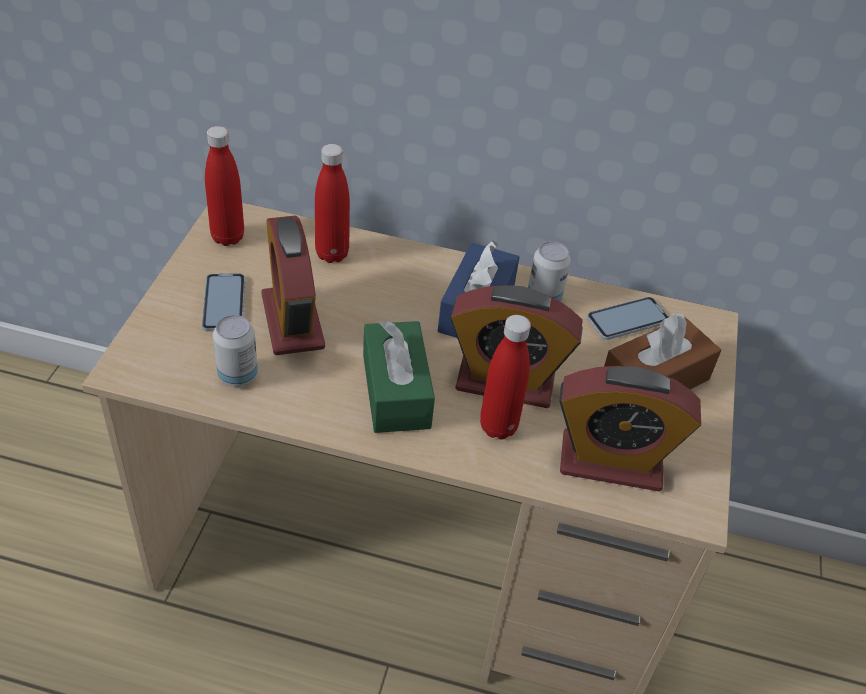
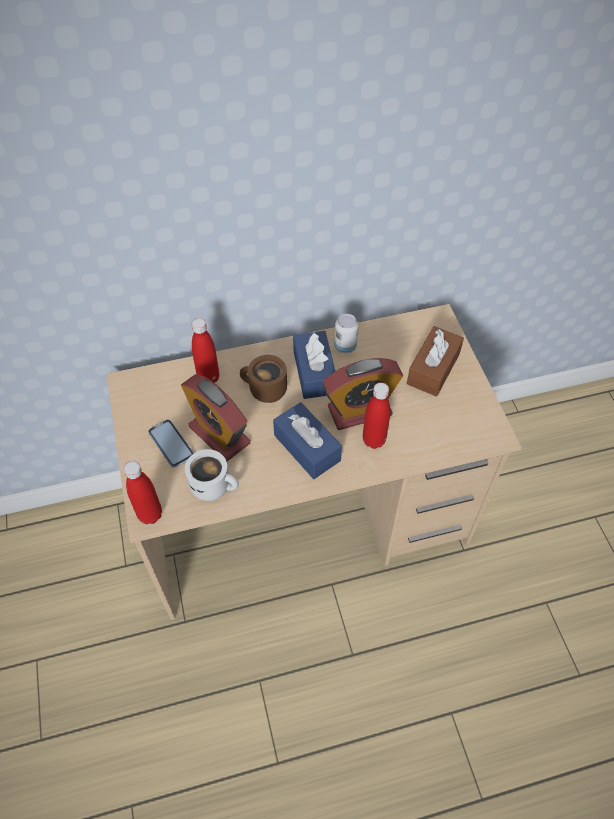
camera: 25 degrees left, 10 degrees up
red bottle [205,126,244,246] -> red bottle moved to [124,461,162,524]
can [213,315,258,386] -> white mug [185,449,239,501]
green tissue box [363,321,435,433] -> blue tissue box [273,402,342,479]
alarm clock [559,366,701,491] -> none
phone [587,297,669,340] -> none
none -> brown mug [240,355,287,403]

